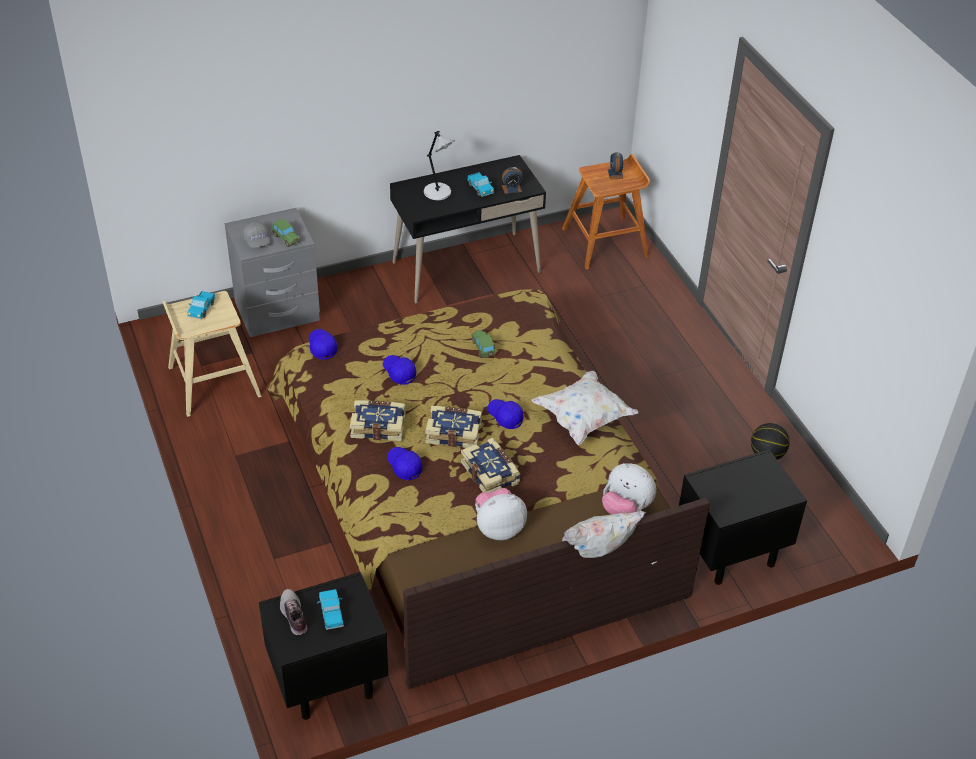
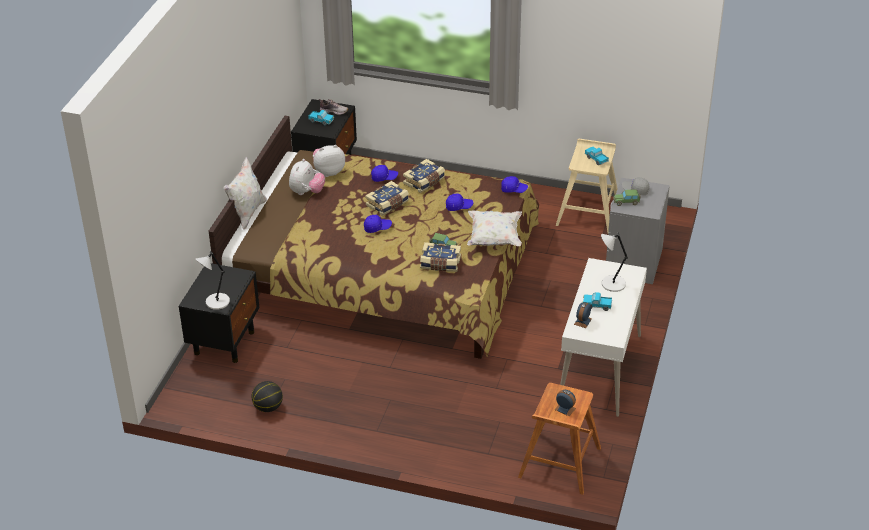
camera: 130 degrees right, 5 degrees down
black desk [390,155,546,304] -> white desk [560,258,647,417]
book [461,438,520,492] -> book moved to [420,242,461,272]
white pillow [532,371,638,445] -> white pillow moved to [467,211,522,246]
plush toy [602,463,656,515] -> plush toy moved to [313,145,345,177]
none -> grey table lamp [196,251,230,310]

